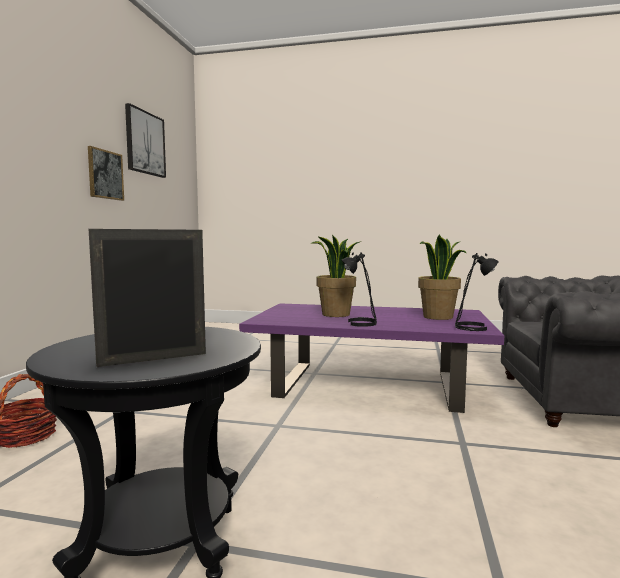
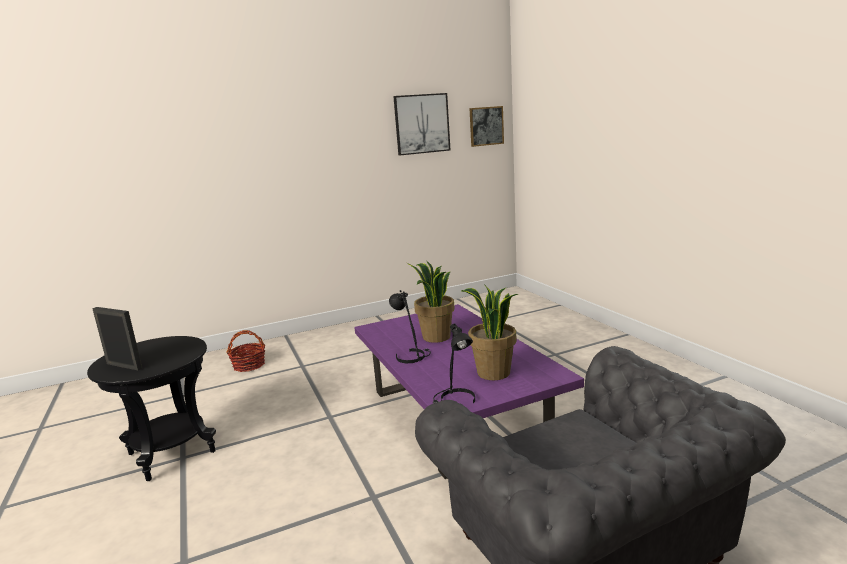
camera: 55 degrees right, 10 degrees up
picture [88,146,124,201] -> picture moved to [469,106,504,147]

